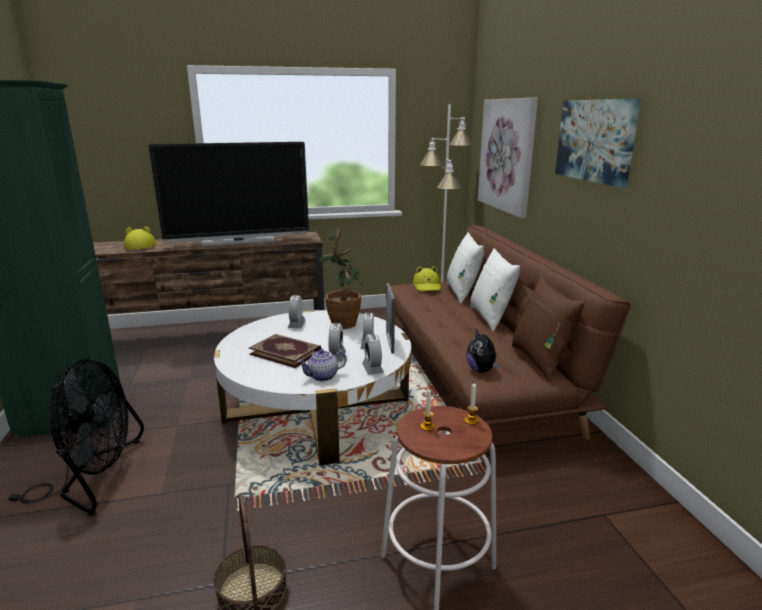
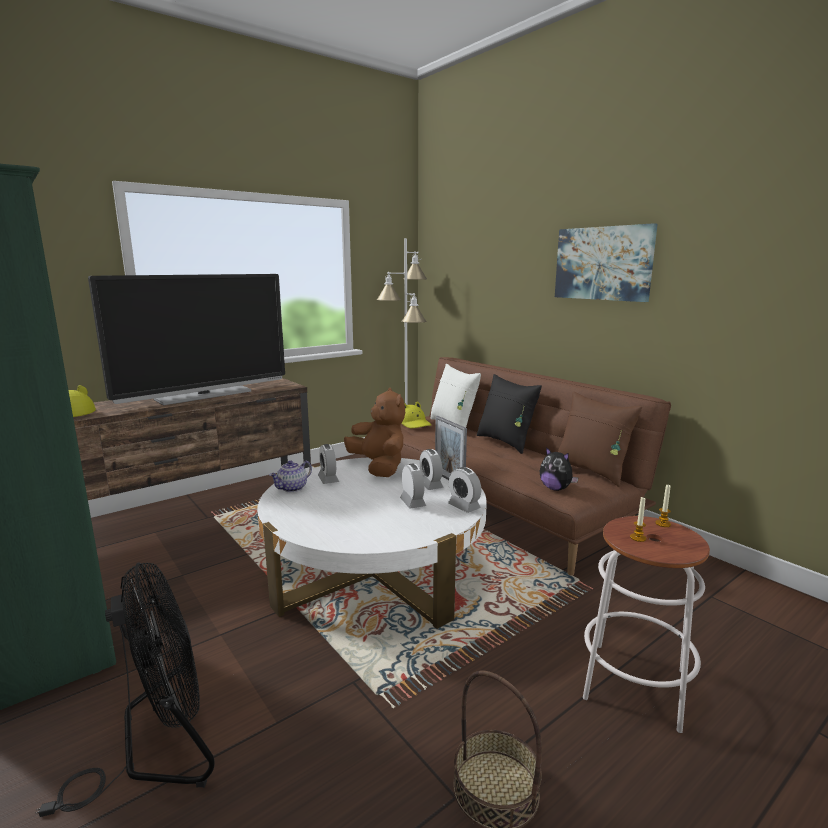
camera: 25 degrees left, 5 degrees down
book [249,334,322,368] -> none
teapot [297,349,346,381] -> teapot moved to [269,460,312,492]
potted plant [320,229,361,329] -> brown plush toy [344,388,405,477]
white pillow [471,248,520,331] -> black pillow [477,374,542,454]
picture [478,98,538,218] -> none

